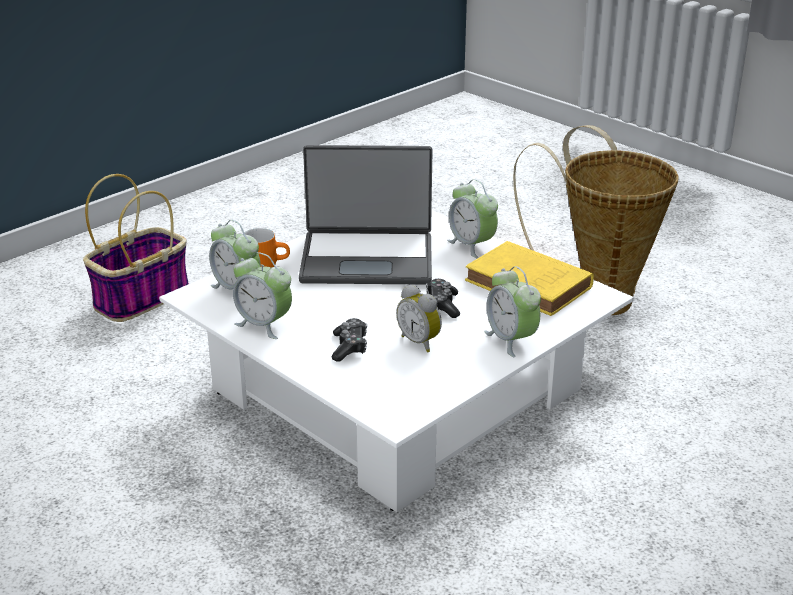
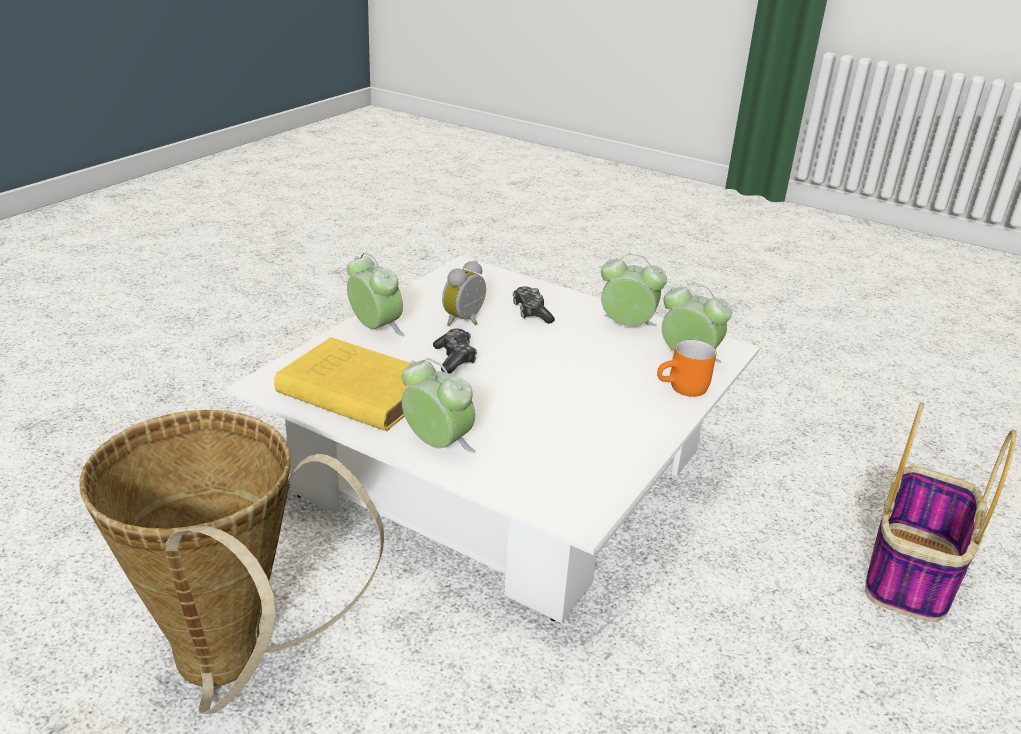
camera: 165 degrees right, 0 degrees up
laptop [299,145,433,285] -> none
alarm clock [396,284,442,353] -> alarm clock turned 90 degrees counterclockwise [442,261,486,326]

